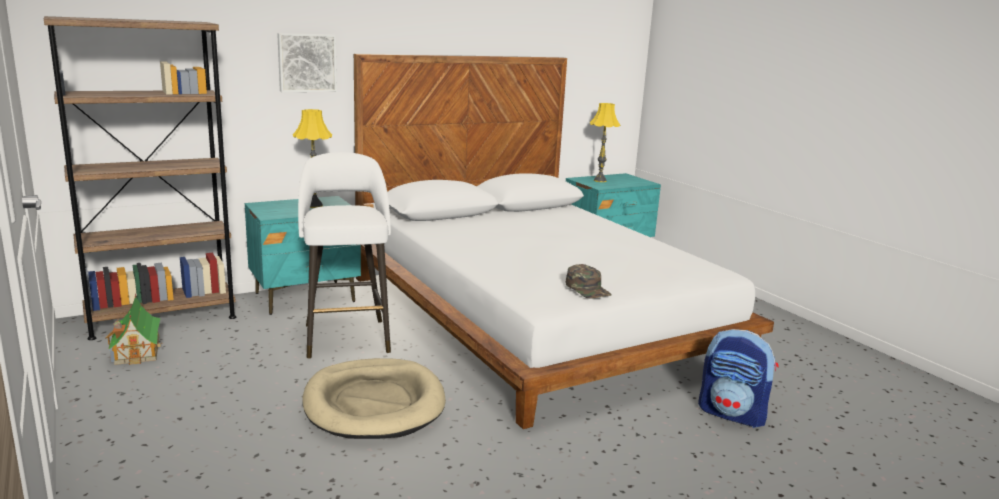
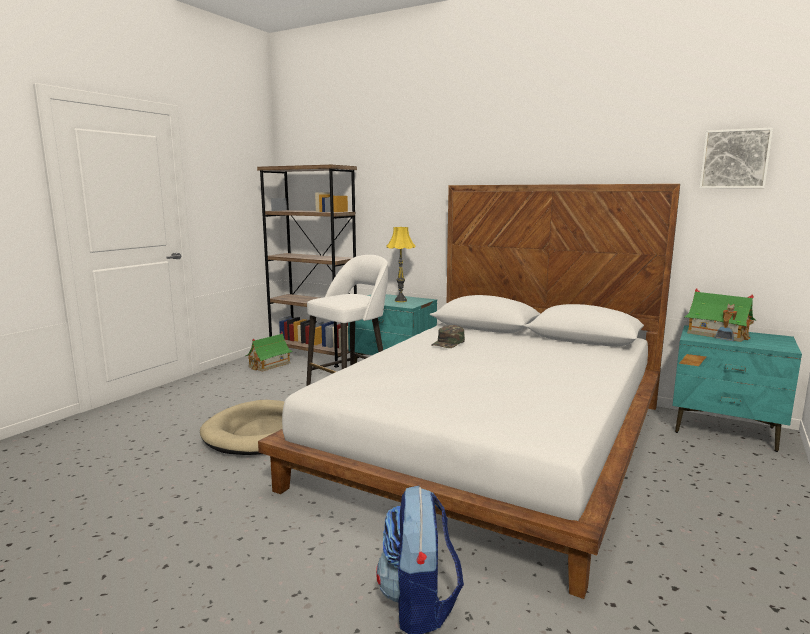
camera: 60 degrees right, 5 degrees down
picture [277,33,337,92] -> picture moved to [699,127,773,189]
green cap [566,264,612,298] -> green cap moved to [431,325,465,348]
yellow table lamp [590,103,620,182] -> toy house [684,288,756,342]

